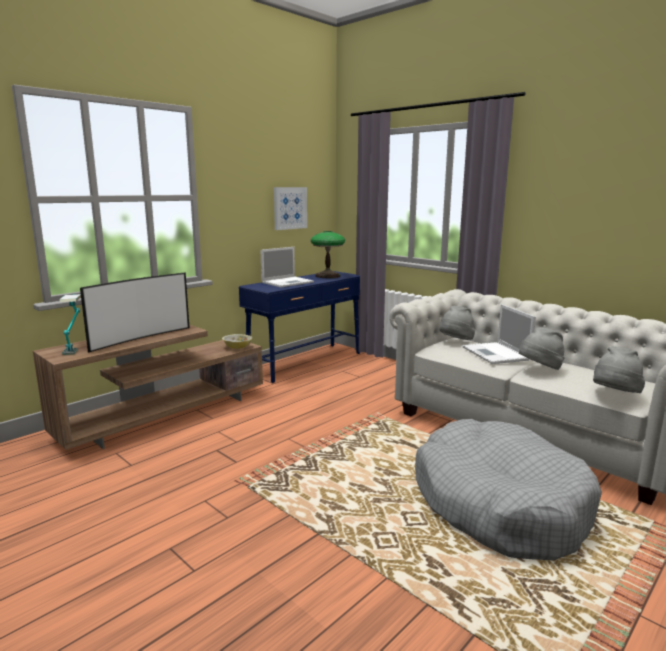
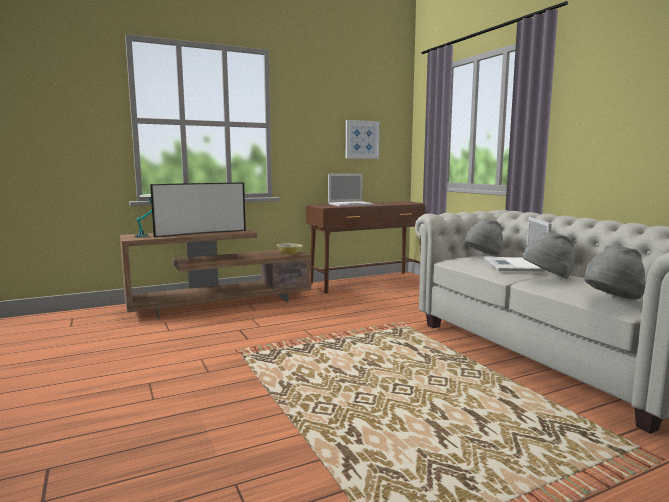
camera: 20 degrees right, 5 degrees down
blue console table [239,271,360,383] -> brown console table [306,201,425,293]
table lamp [311,231,345,278] -> none
grey dog bed [415,419,602,560] -> none

